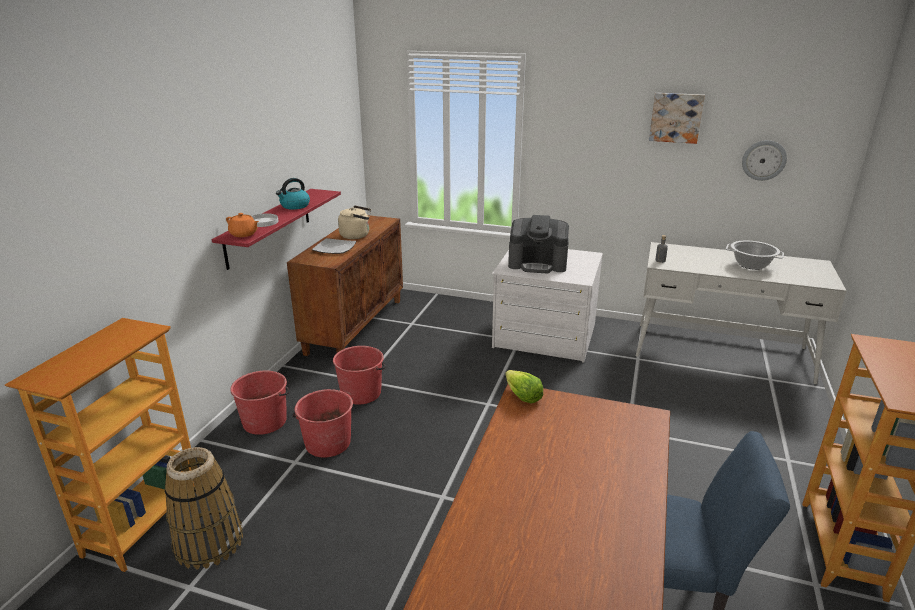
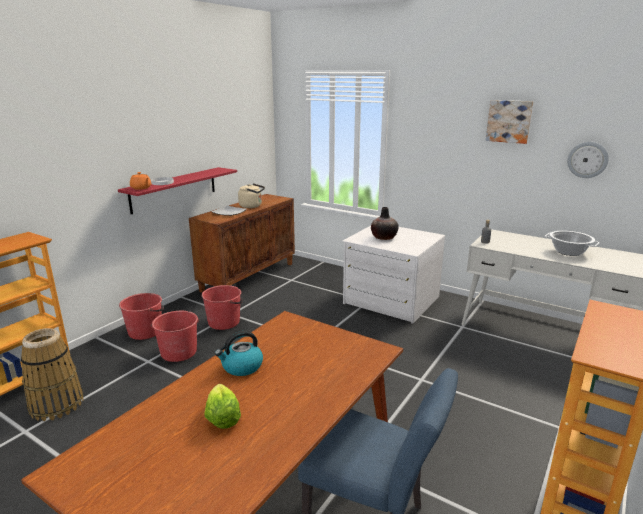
camera: 15 degrees right, 5 degrees down
kettle [276,178,310,209] -> kettle moved to [215,331,263,376]
lettuce [505,370,543,403] -> lettuce moved to [204,384,241,429]
coffee machine [508,215,569,273] -> vase [371,207,399,240]

